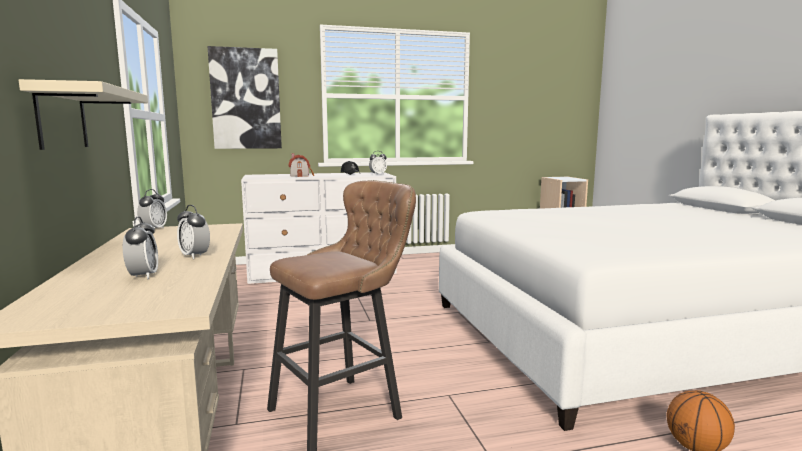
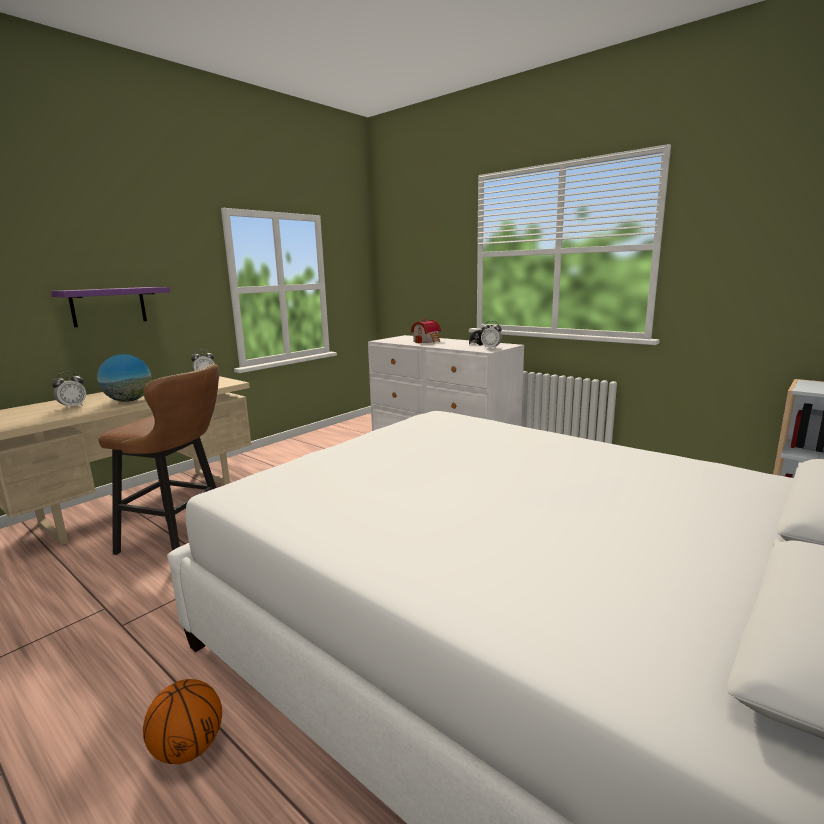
camera: 55 degrees right, 5 degrees up
beige shelf [19,79,148,150] -> purple shelf [51,287,170,327]
alarm clock [177,205,210,259] -> globe [97,354,152,402]
picture [207,46,282,149] -> none

